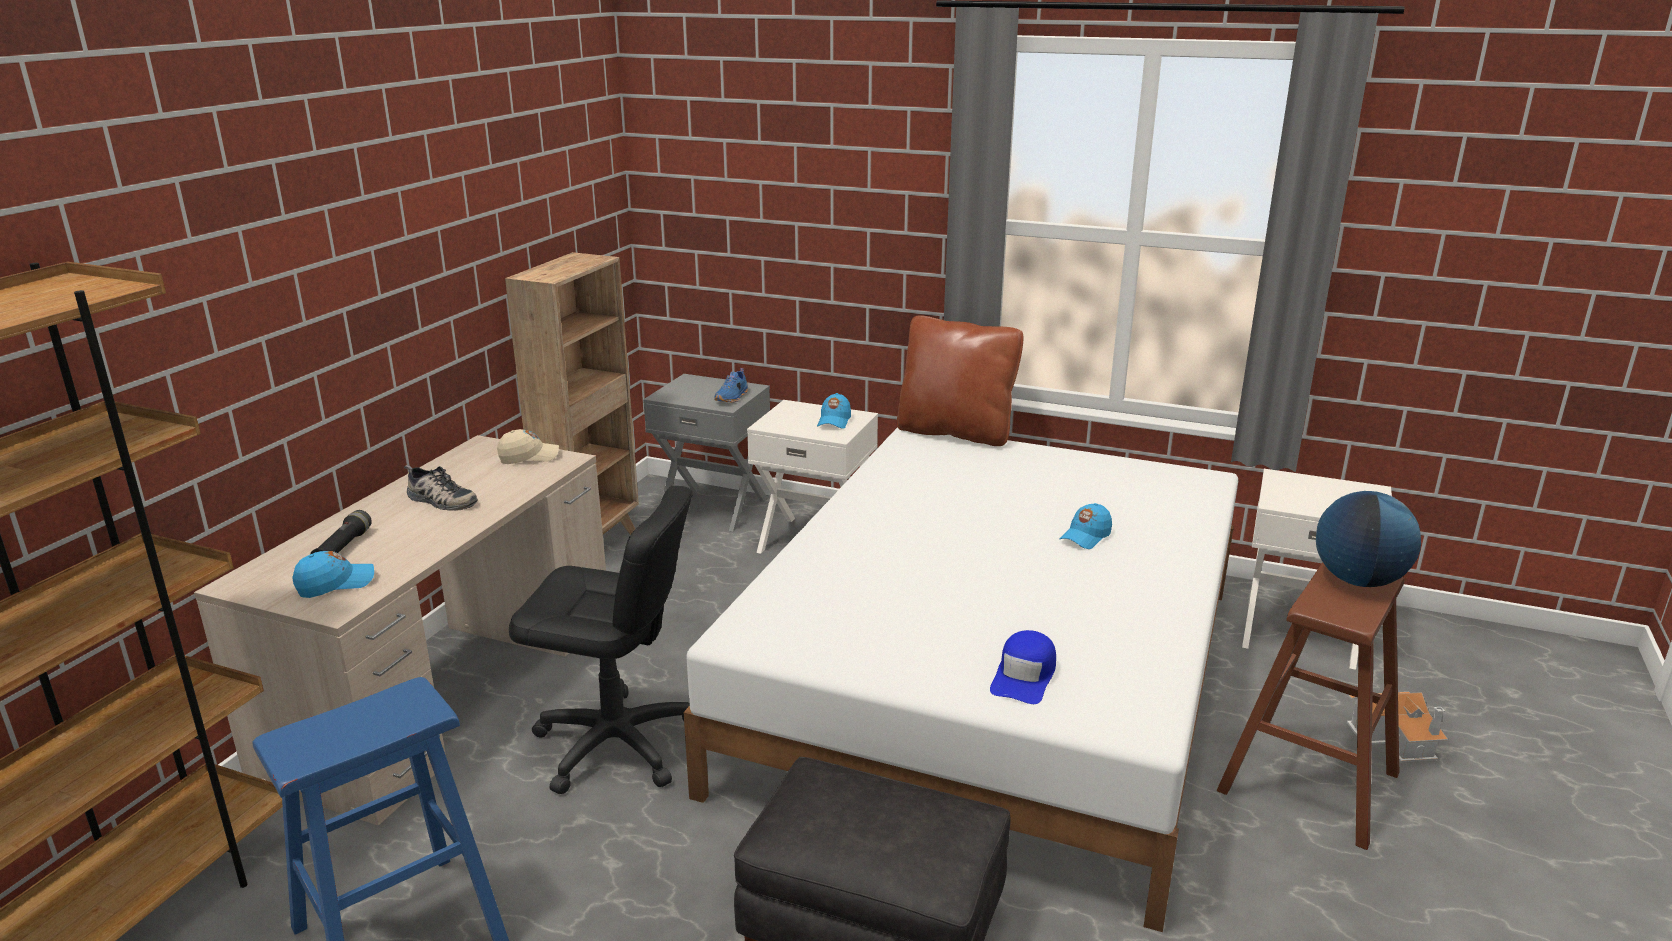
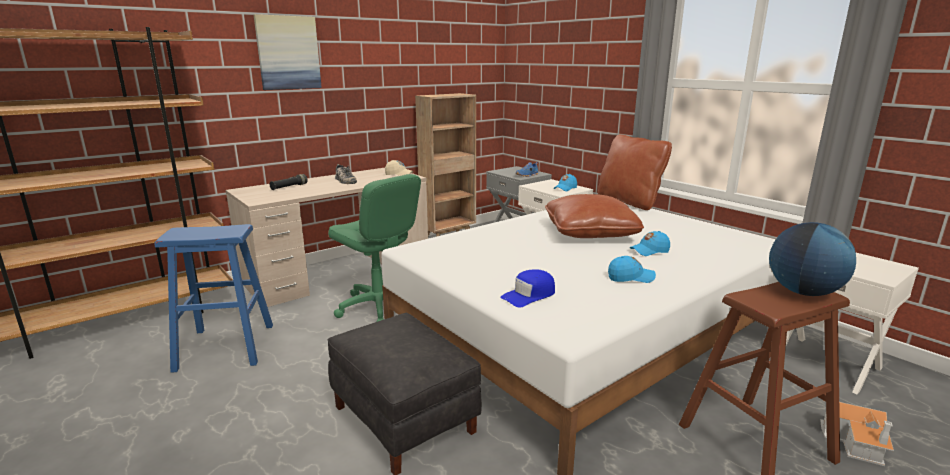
camera: 30 degrees right, 5 degrees down
blue cap [292,551,374,598] -> blue cap moved to [608,256,656,283]
black office chair [509,486,693,794] -> green office chair [328,174,421,322]
none -> picture [254,14,322,90]
none -> brown pillow [545,194,644,238]

